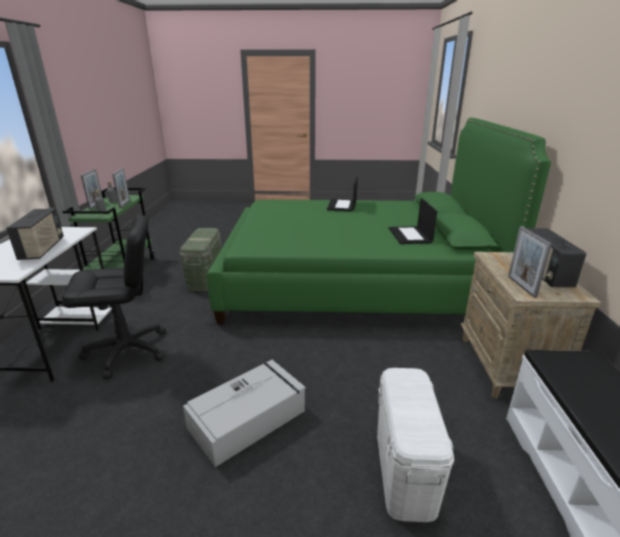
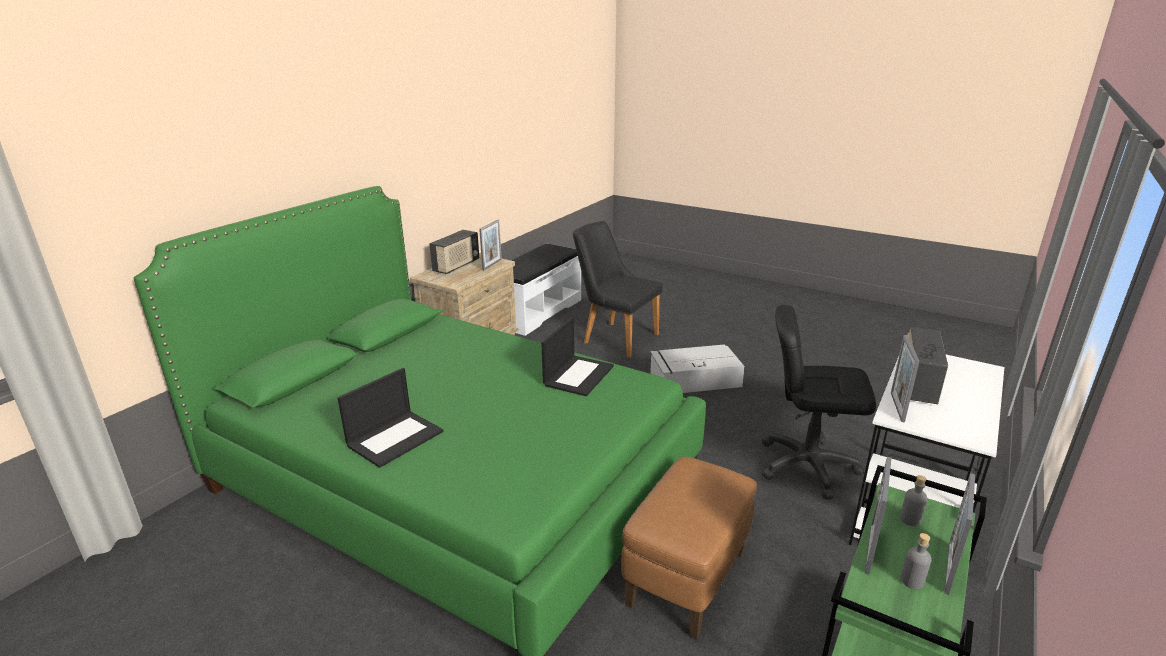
camera: 150 degrees left, 0 degrees up
green storage box [180,228,221,291] -> brown ottoman [621,457,757,639]
white storage box [377,368,454,522] -> black chair [573,221,663,358]
laptop [389,198,437,244] -> laptop moved to [541,317,614,396]
none -> picture frame [891,335,920,422]

